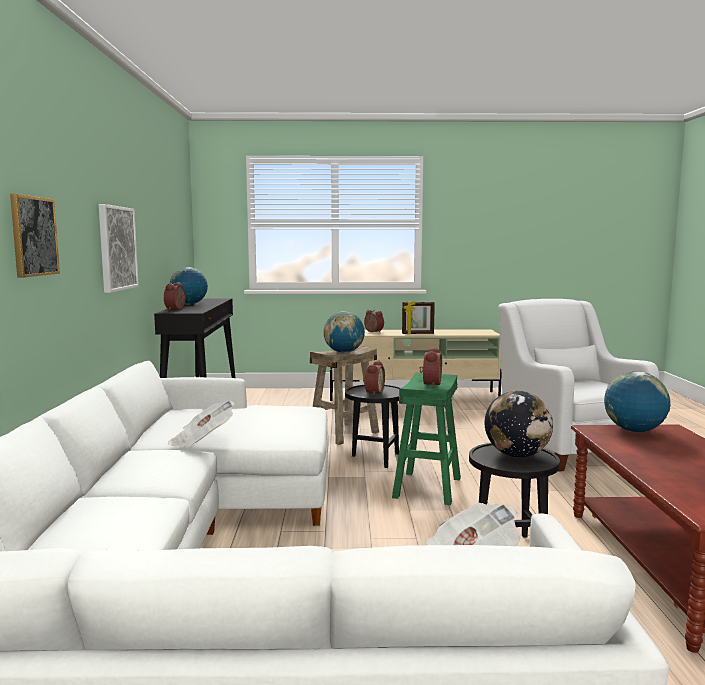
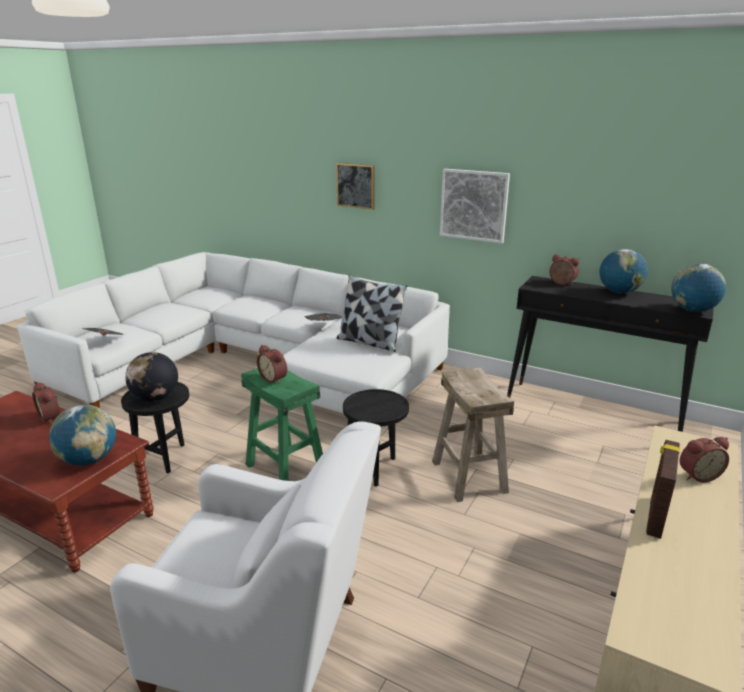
camera: 120 degrees right, 15 degrees up
globe [324,311,365,353] -> globe moved to [671,264,726,312]
alarm clock [363,360,385,396] -> alarm clock moved to [32,382,60,424]
none -> pillow [337,275,407,352]

